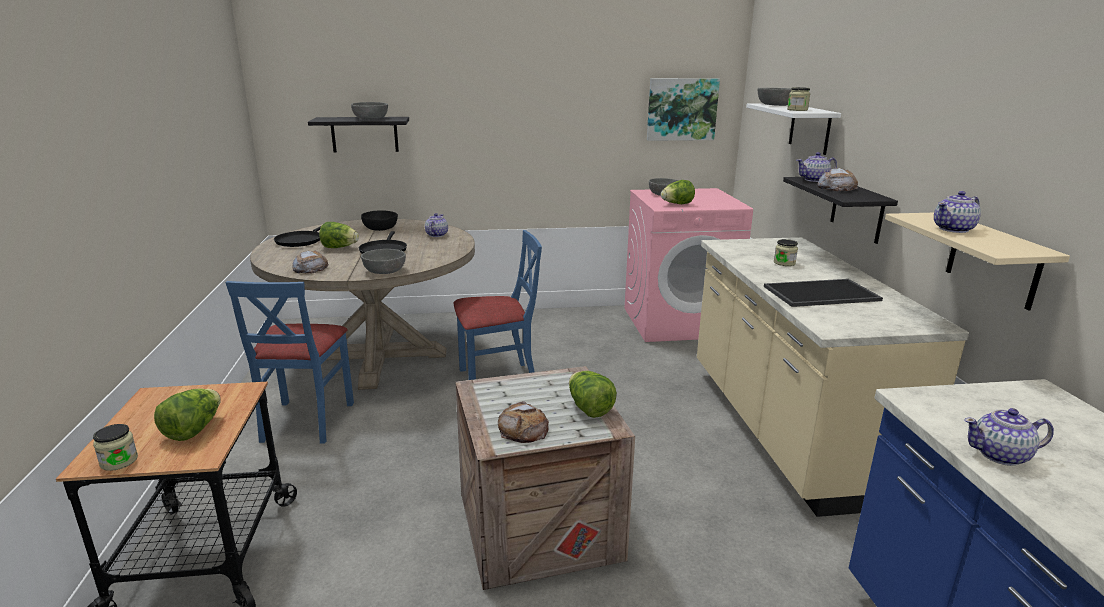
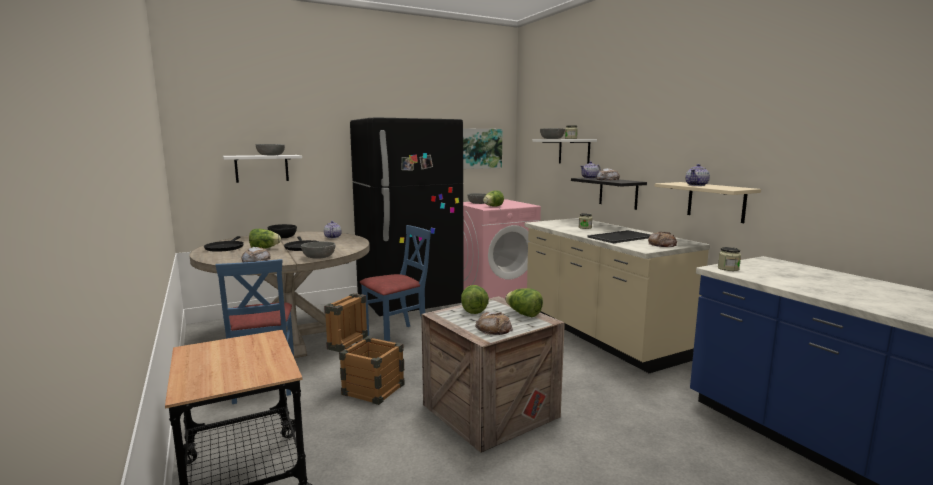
camera: 20 degrees left, 10 degrees down
jar [93,424,138,471] -> jar moved to [718,247,741,271]
lettuce [154,388,221,441] -> lettuce moved to [461,285,489,314]
black shelf [308,117,409,152] -> white shelf [223,155,302,183]
teapot [964,408,1054,466] -> none
none -> crate [324,293,404,405]
none -> black fridge [350,117,463,316]
none -> bread [648,232,677,247]

